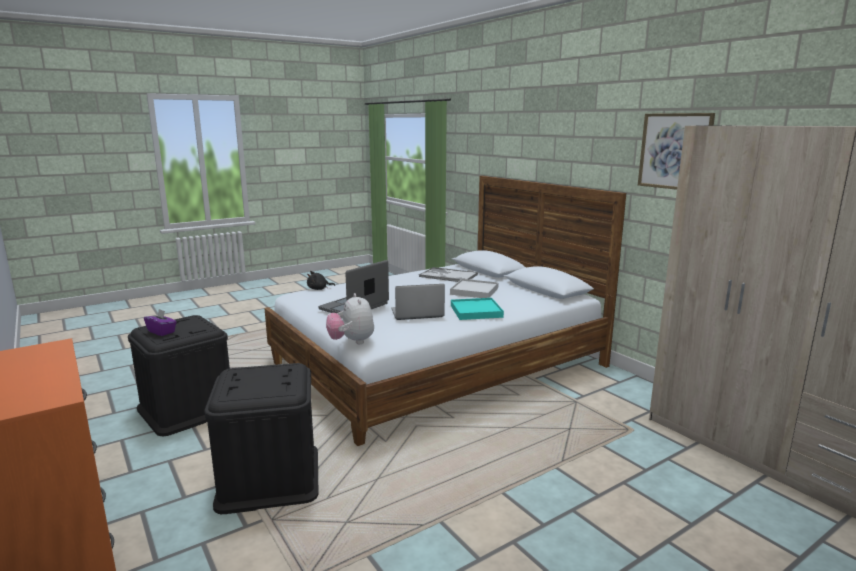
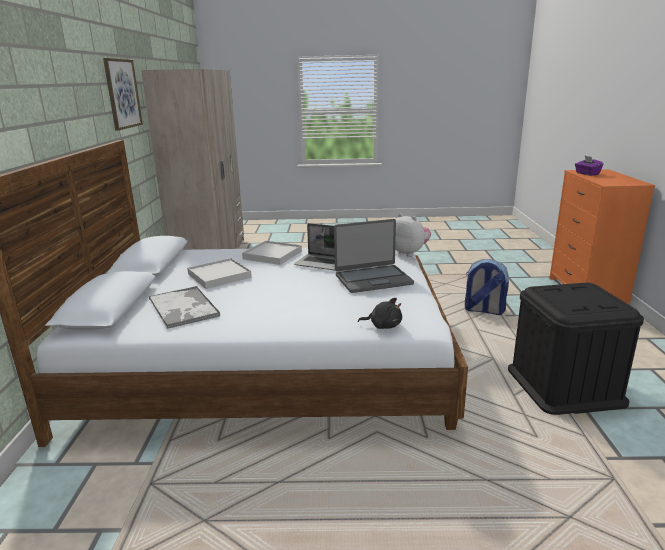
camera: 145 degrees left, 5 degrees up
purple tissue box [144,309,177,336] -> purple tissue box moved to [575,156,604,176]
black storage box [204,363,319,514] -> backpack [465,259,509,315]
plush toy [326,293,374,344] -> plush toy turned 60 degrees counterclockwise [395,213,431,257]
turquoise tray [451,298,504,320] -> white tray [242,241,302,265]

